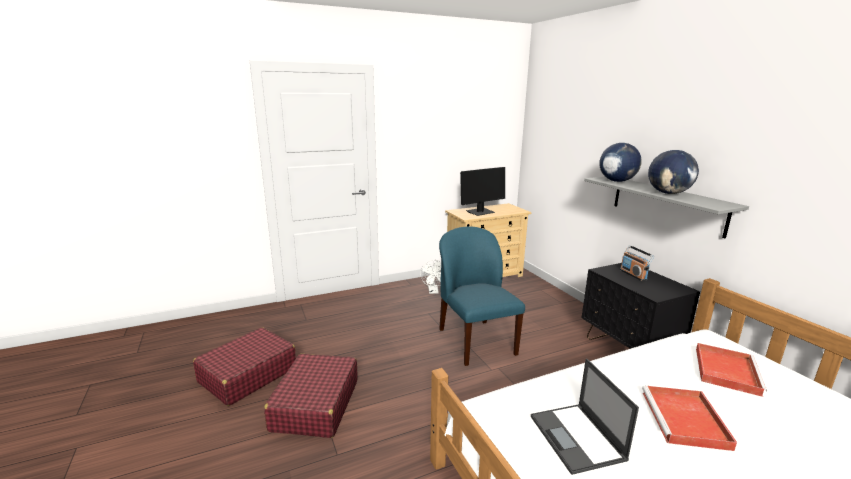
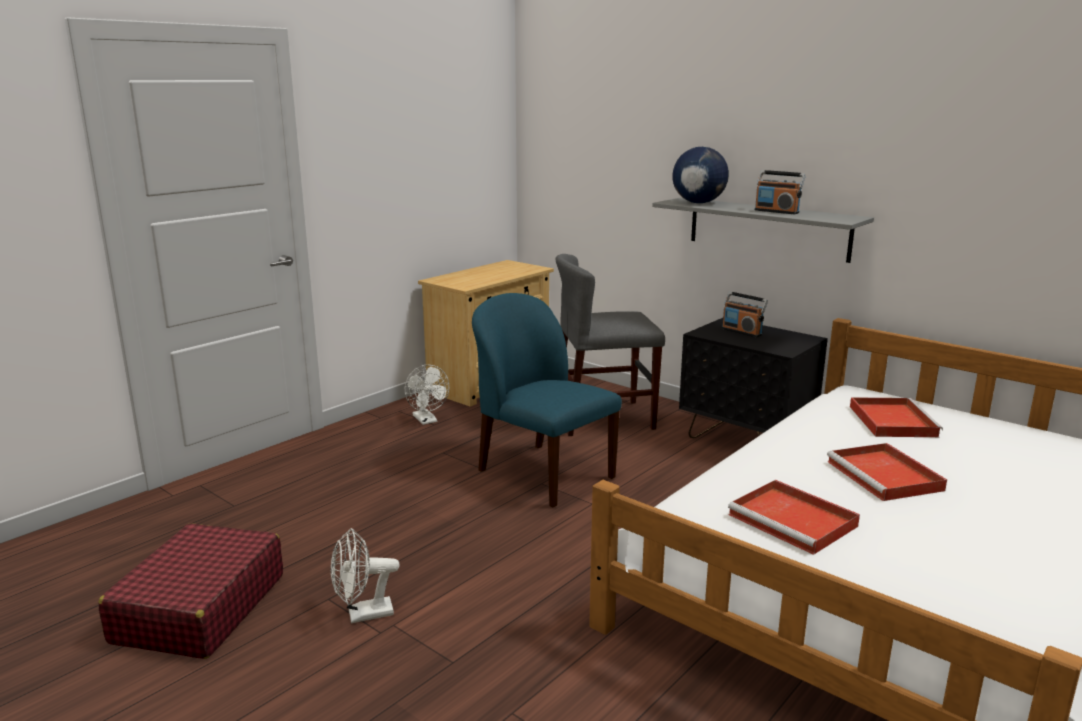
camera: 25 degrees left, 0 degrees up
red suitcase [264,354,358,438] -> white fan [331,528,400,624]
monitor [460,167,505,216] -> none
laptop [531,358,639,475] -> red tray [728,480,860,555]
globe [648,150,699,194] -> radio [755,170,806,214]
none -> grey chair [556,254,665,436]

